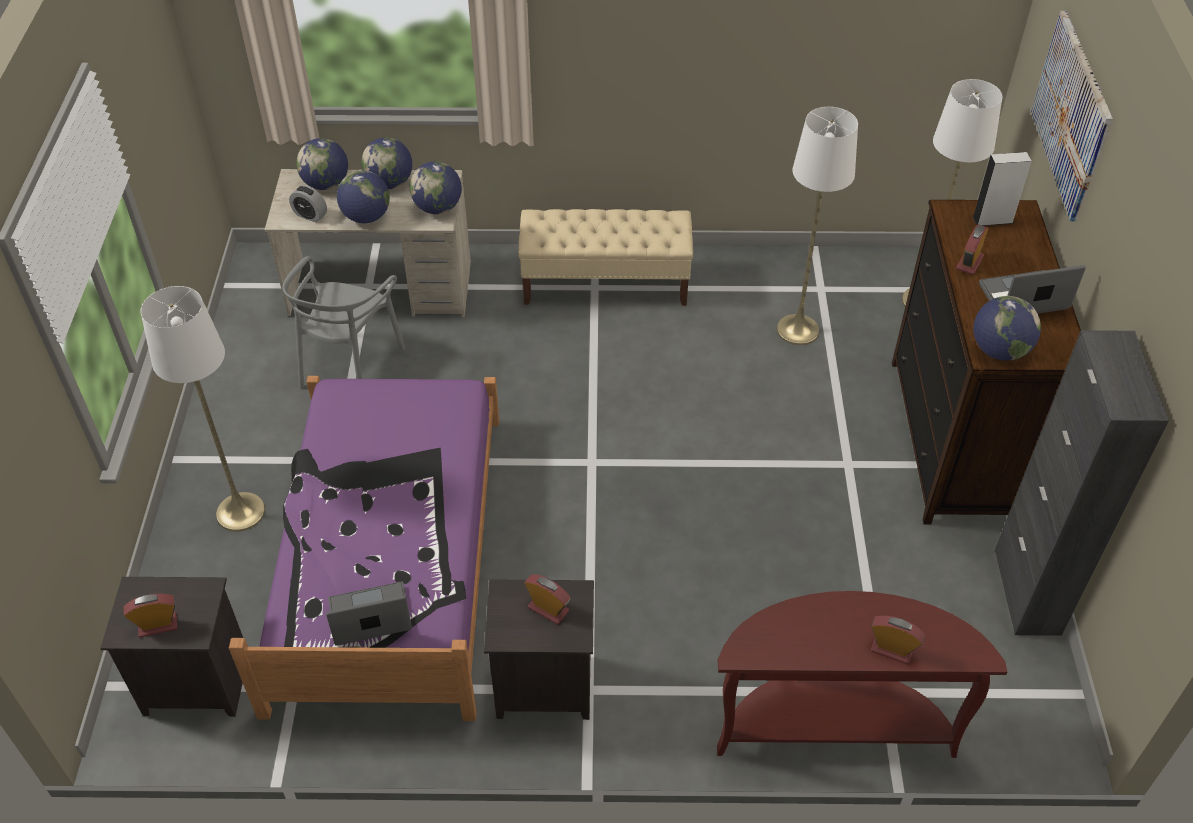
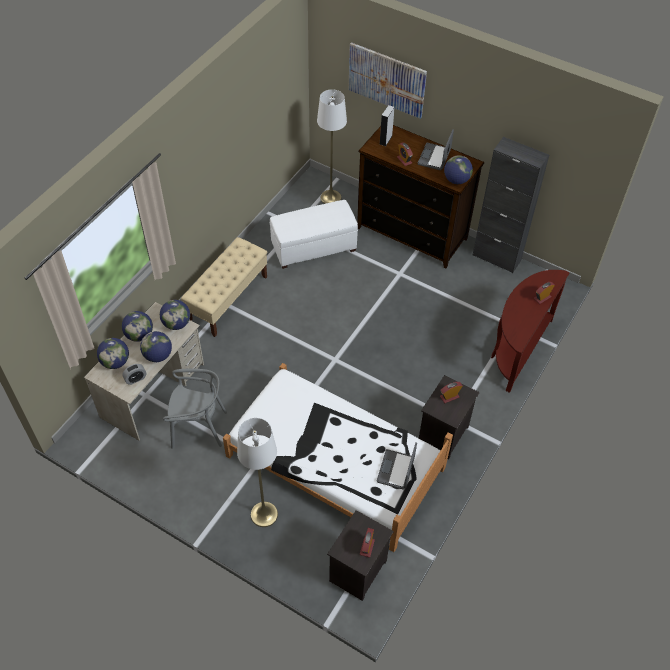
camera: 60 degrees left, 5 degrees up
purple bed [229,376,499,721] -> white bed [223,363,453,552]
grey chair [282,256,405,389] -> grey chair turned 45 degrees counterclockwise [163,369,227,449]
white floor lamp [777,107,858,345] -> white ottoman [270,200,358,269]

